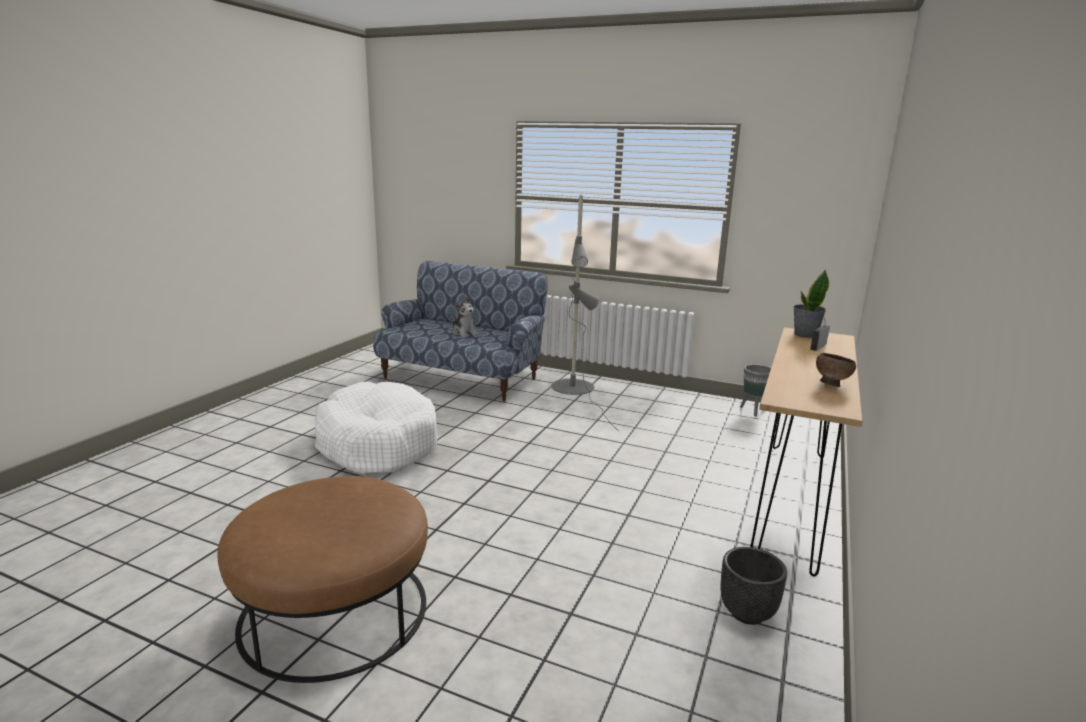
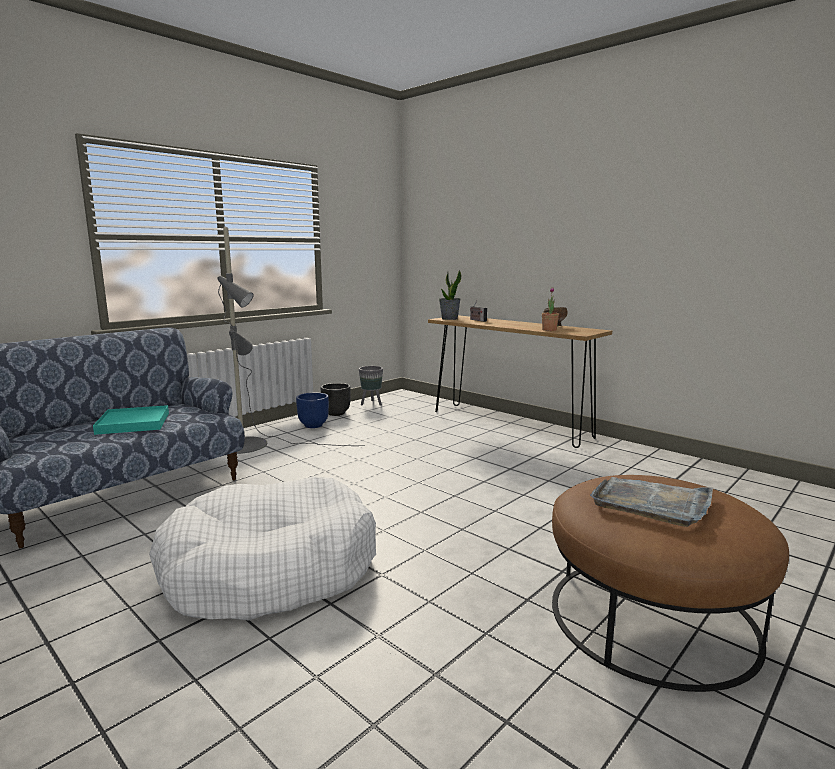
camera: 70 degrees left, 5 degrees down
plush toy [452,297,478,337] -> turquoise tray [93,405,169,435]
black planter [720,547,787,625] -> black planter moved to [321,383,351,416]
none -> blue planter [296,392,329,428]
none -> potted plant [542,287,559,331]
none -> grey tray [590,477,713,527]

